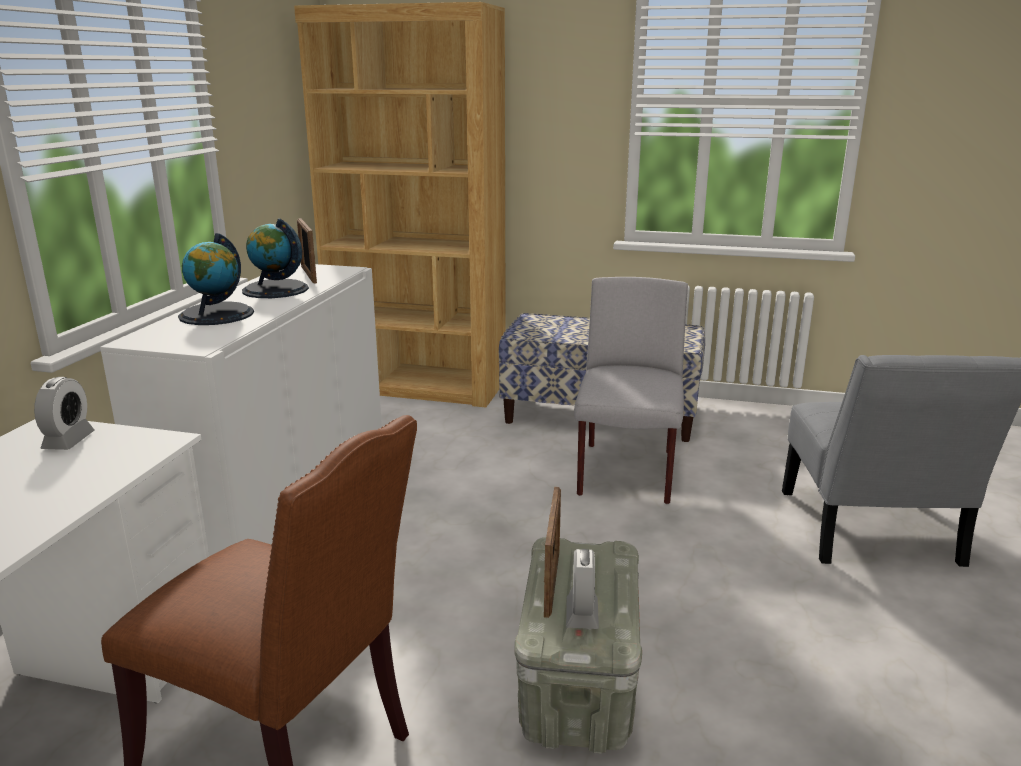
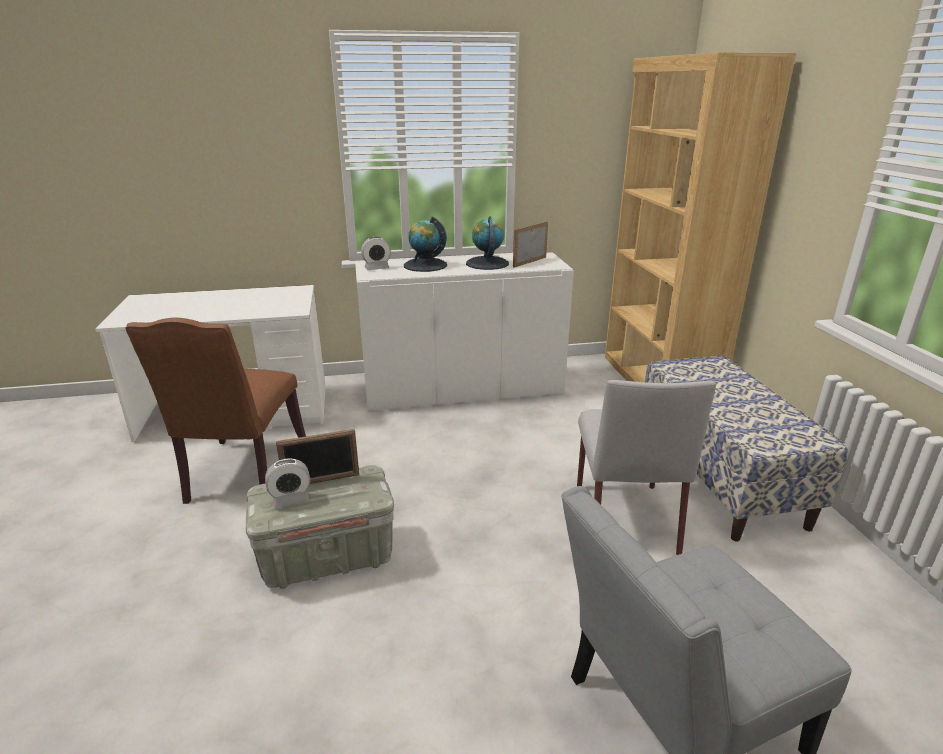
camera: 65 degrees right, 5 degrees up
alarm clock [34,377,94,450] -> alarm clock moved to [361,237,391,270]
grey chair [574,277,688,504] -> grey chair turned 105 degrees clockwise [577,380,716,555]

